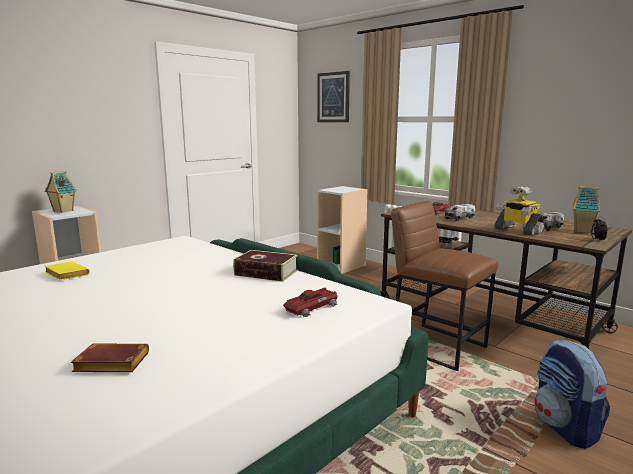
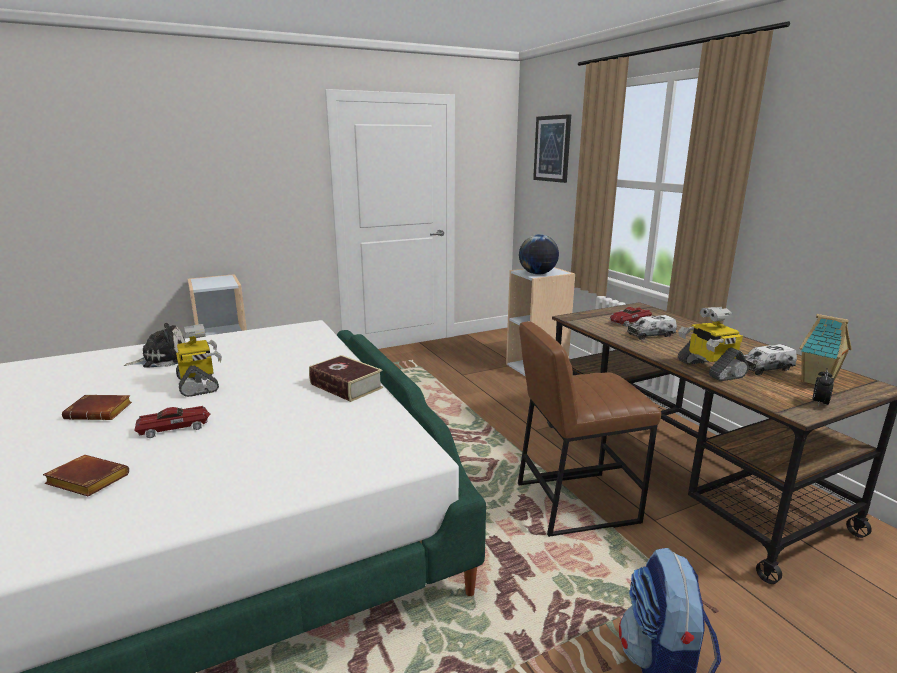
camera: 20 degrees right, 5 degrees up
yellow book [44,261,90,280] -> plush toy [124,323,185,368]
toy house [45,171,77,213] -> none
toy car [283,288,338,317] -> toy car moved to [134,406,210,438]
brown chair [391,201,498,371] -> brown chair turned 75 degrees counterclockwise [518,321,661,537]
none -> brown book [62,395,132,420]
none -> toy robot [176,324,222,397]
none -> globe [519,234,559,275]

